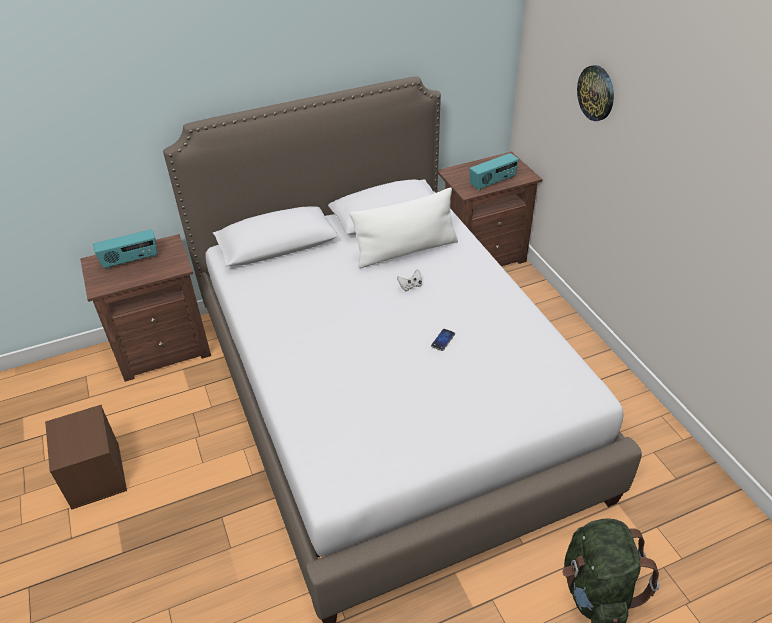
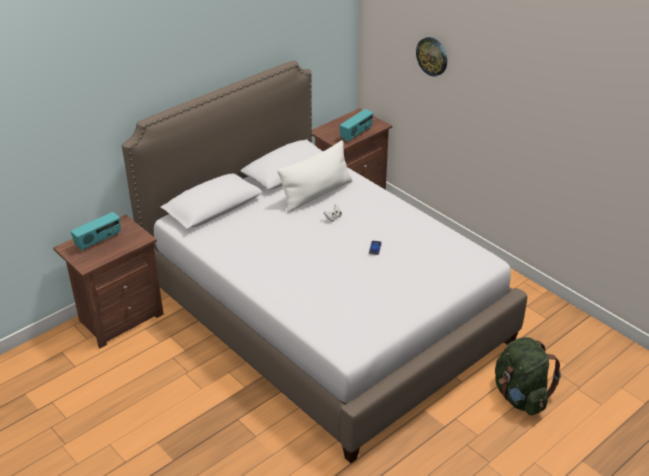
camera: 20 degrees left, 5 degrees down
brown storage box [45,405,127,510] -> none

